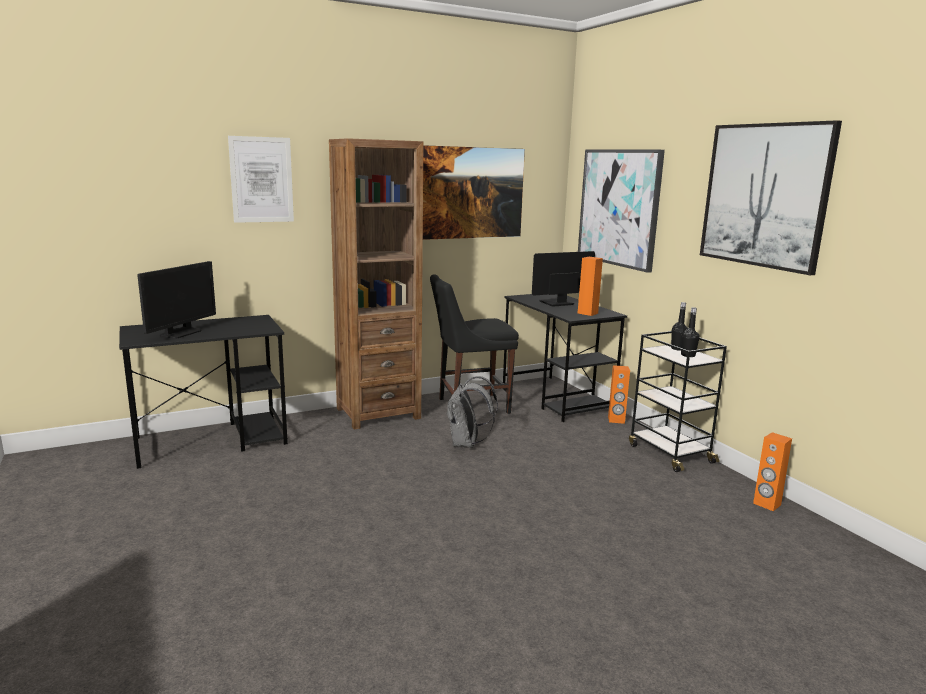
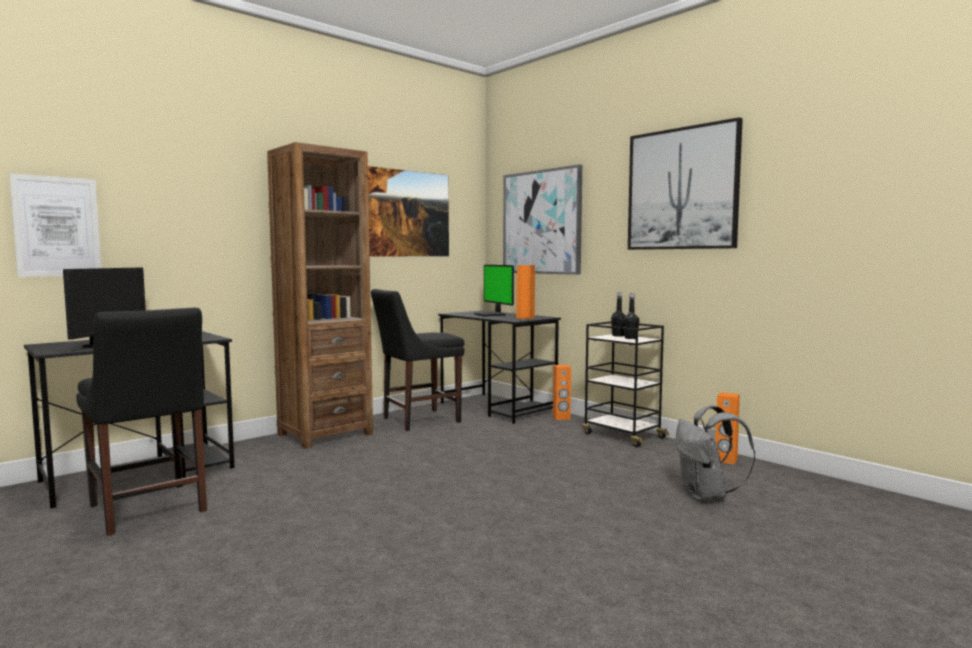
camera: 15 degrees left, 10 degrees down
picture [228,136,294,223] -> picture moved to [9,173,101,277]
grey backpack [446,376,498,448] -> grey backpack moved to [675,405,755,501]
monitor [532,251,595,307] -> monitor turned 75 degrees counterclockwise [474,265,514,316]
none -> black chair [76,308,207,536]

